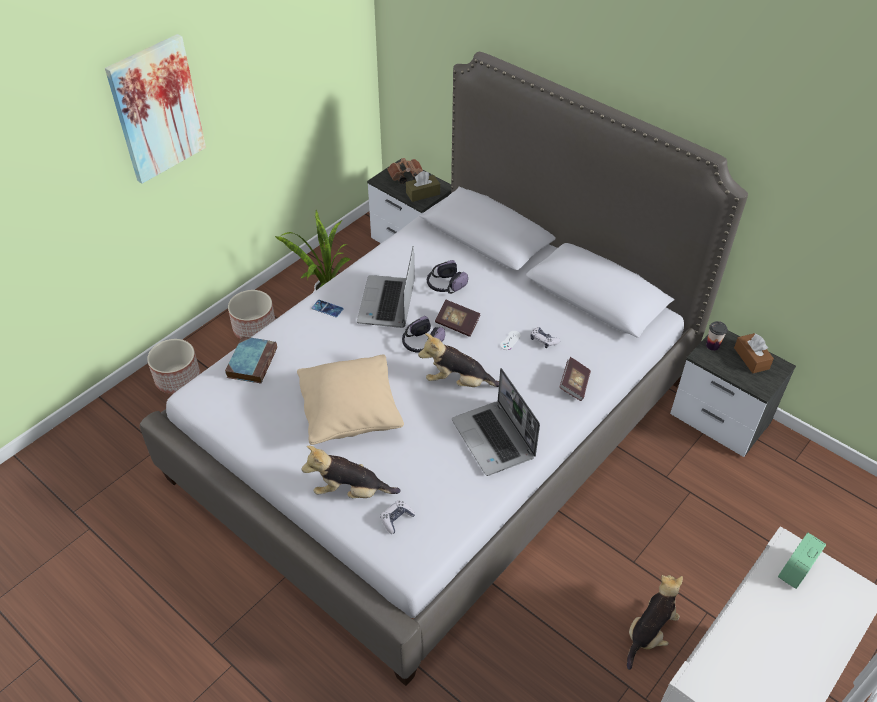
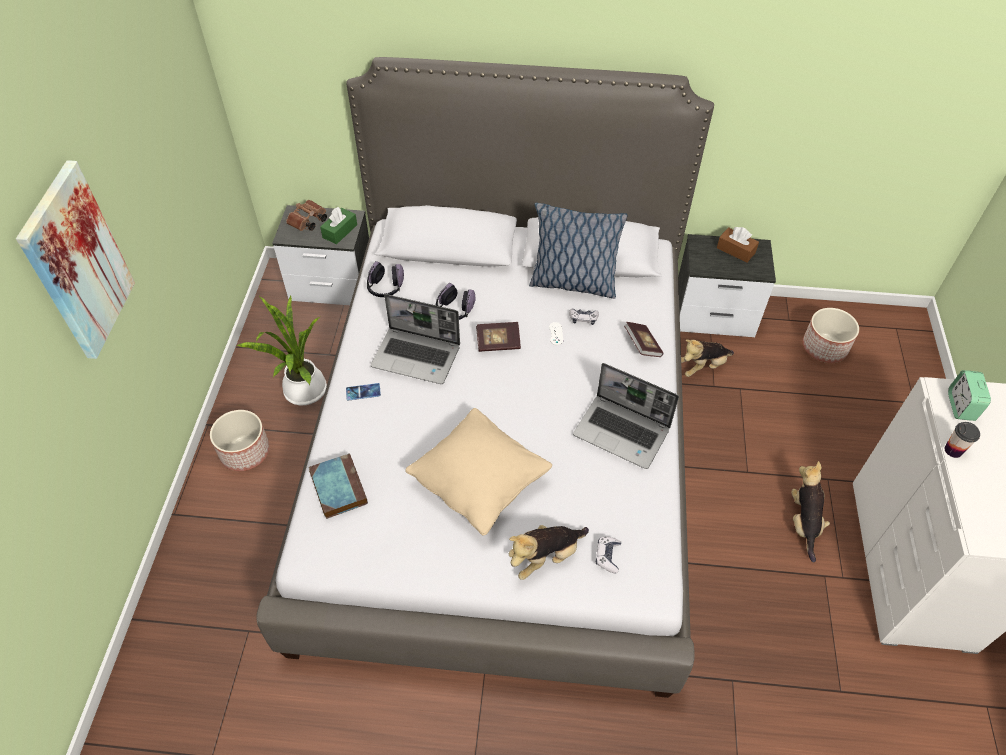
camera: 35 degrees left, 5 degrees up
planter [147,339,200,394] -> planter moved to [803,308,859,363]
laptop [357,246,415,328] -> laptop turned 45 degrees counterclockwise [371,294,460,384]
headphones [402,316,445,353] -> headphones moved to [367,261,404,297]
brown tissue box [406,171,440,202] -> green tissue box [320,207,357,244]
plush toy [418,333,499,387] -> plush toy moved to [681,339,734,377]
cup [706,321,728,351] -> cup moved to [944,422,980,458]
none -> pillow [529,203,627,299]

